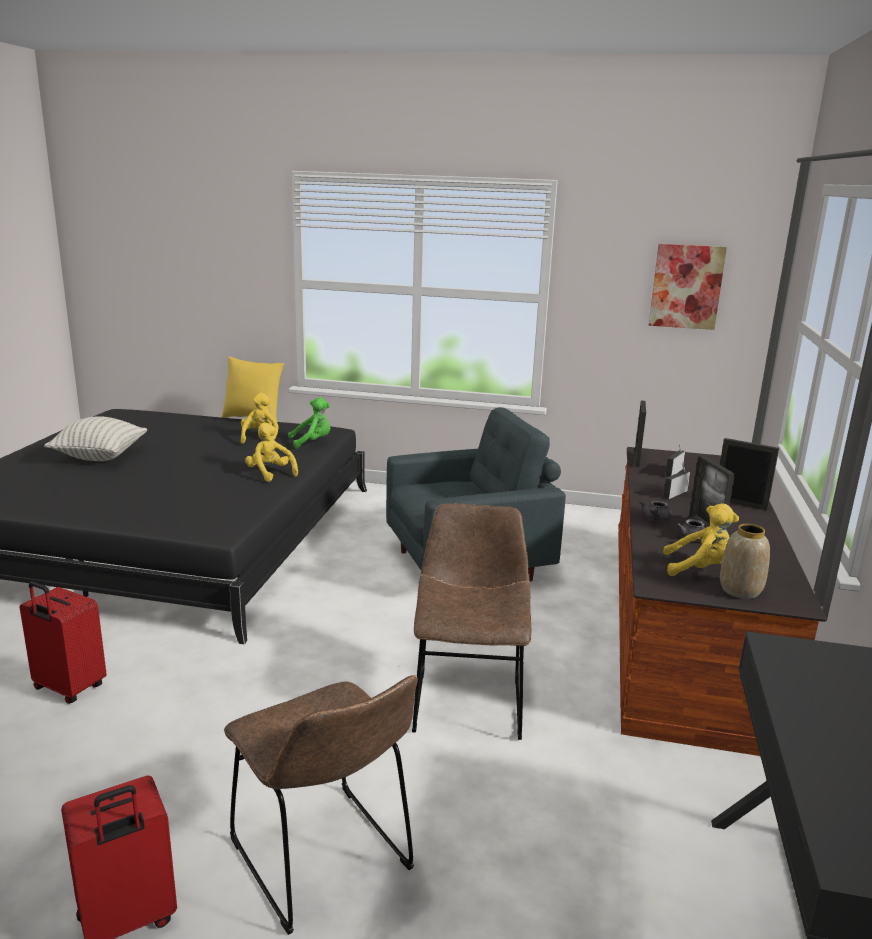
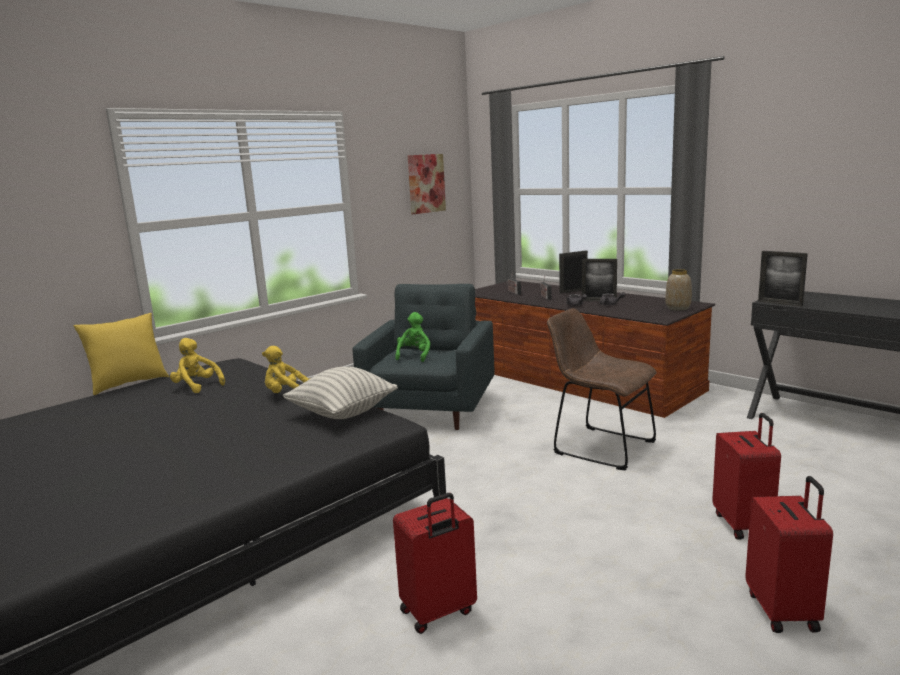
camera: 55 degrees left, 5 degrees down
pillow [44,416,147,461] -> pillow moved to [283,367,398,419]
brown chair [224,675,418,935] -> red suitcase [712,413,781,540]
green plush toy [288,397,330,449] -> green plush toy moved to [395,312,431,362]
picture frame [634,401,646,467] -> picture frame moved to [758,251,808,306]
yellow plush toy [663,504,739,576] -> none

